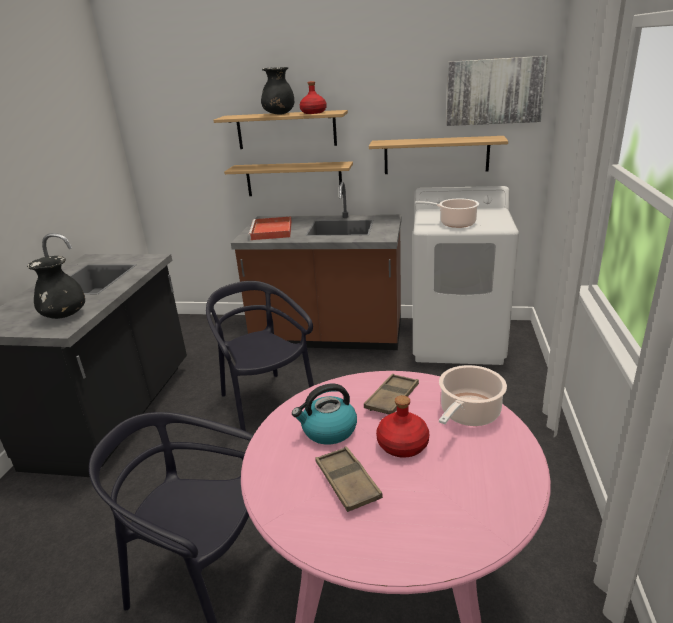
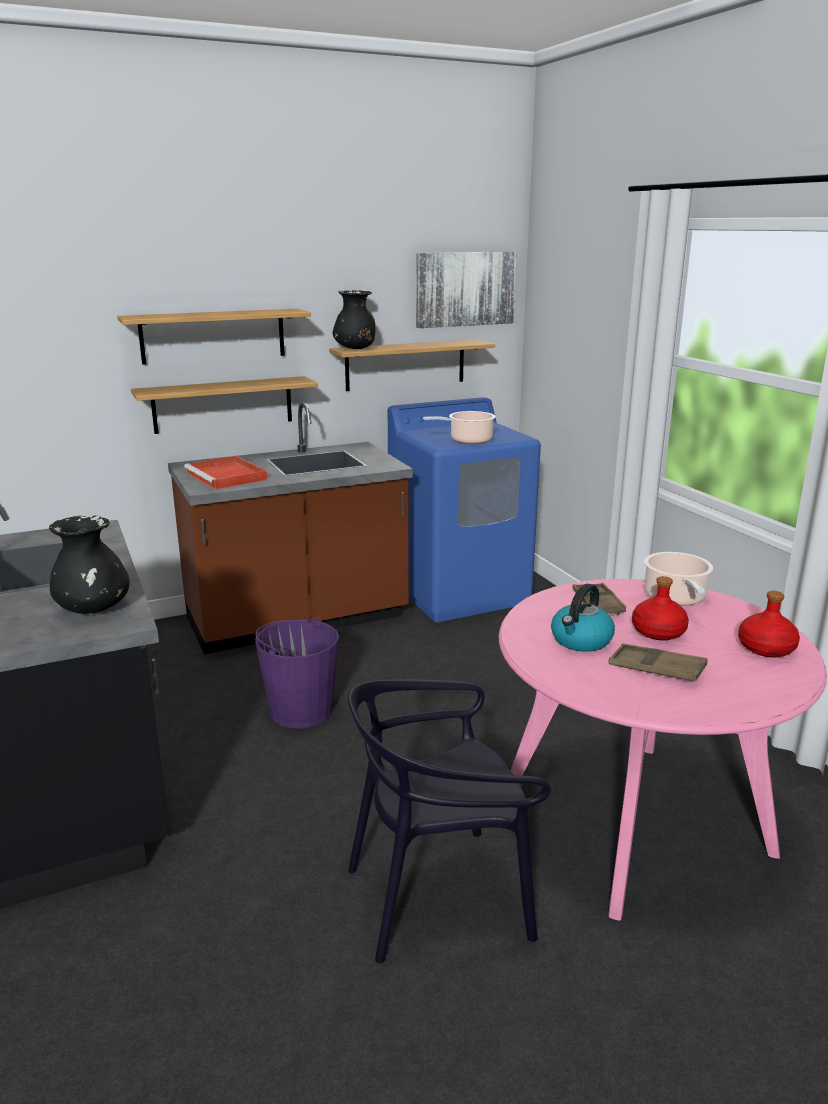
camera: 35 degrees left, 5 degrees down
black chair [206,281,314,431] -> purple bucket [255,617,339,729]
black vase [261,67,294,115] -> black vase moved to [333,290,376,349]
red bottle [300,81,327,114] -> red bottle moved to [738,591,800,657]
white washing machine [413,186,519,365] -> blue washing machine [388,397,541,622]

